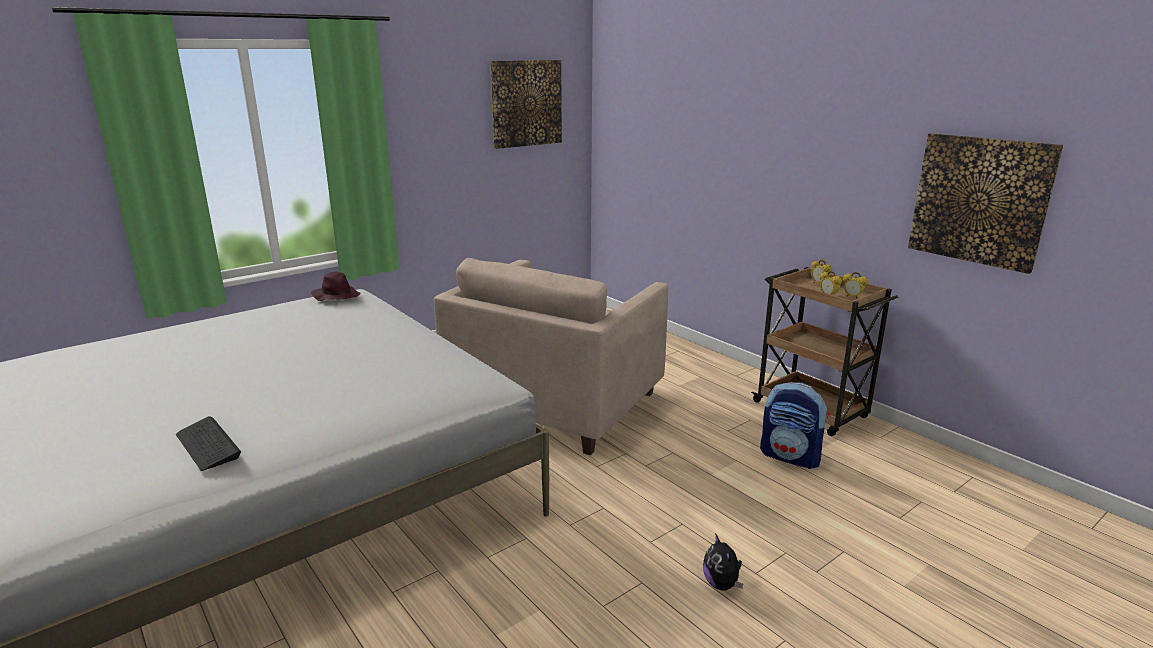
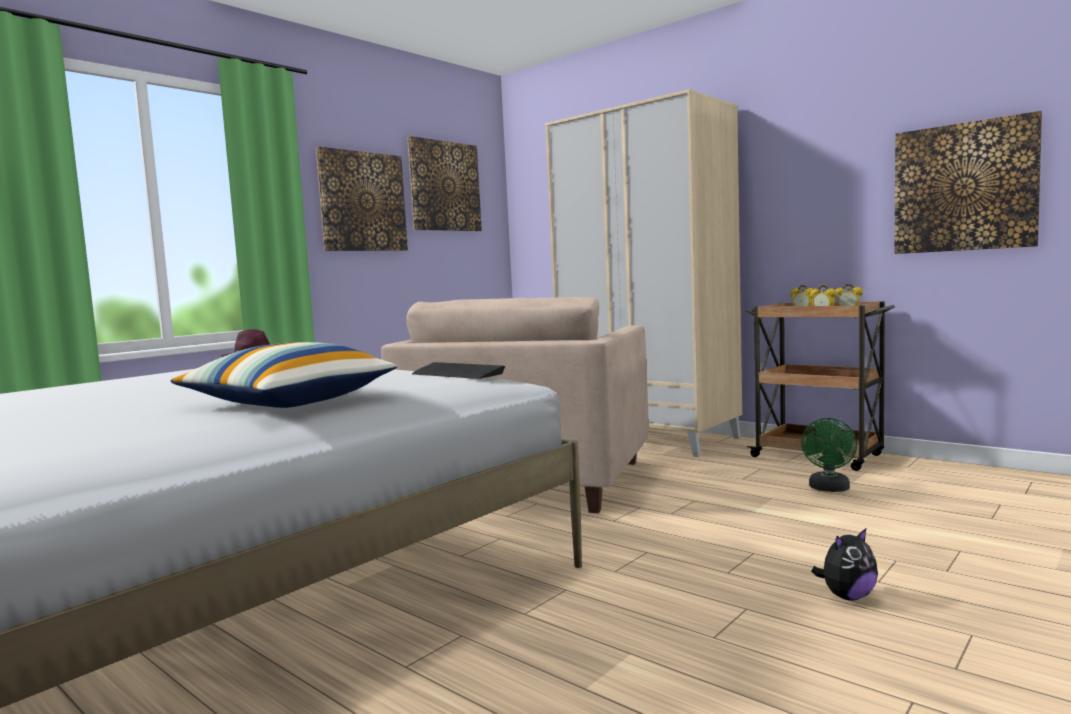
camera: 10 degrees left, 15 degrees down
keyboard [176,416,241,471] -> keyboard moved to [412,362,505,379]
plush toy [703,533,743,591] -> plush toy turned 90 degrees counterclockwise [811,528,878,600]
backpack [760,382,830,469] -> green fan [801,418,857,492]
none -> pillow [171,342,397,408]
none -> picture [316,147,408,251]
none -> beige wardrobe [545,89,742,457]

